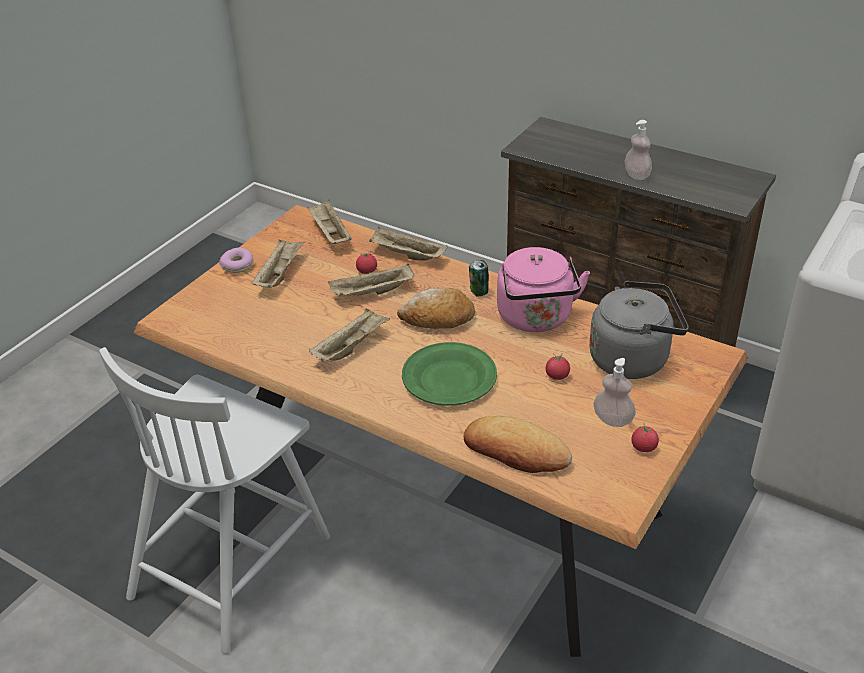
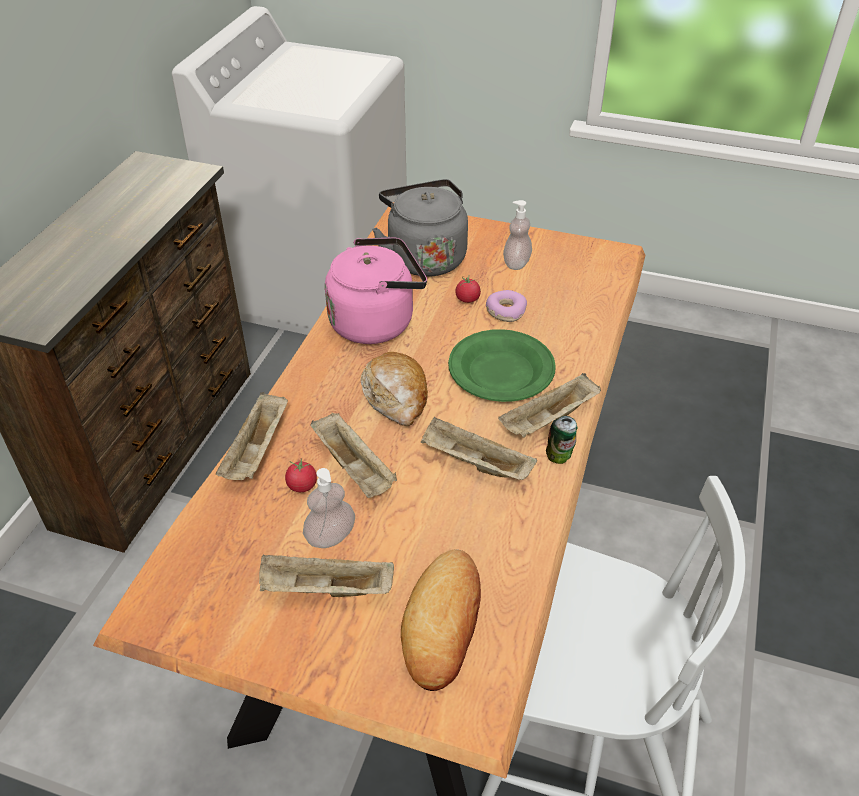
camera: 105 degrees left, 5 degrees up
donut [219,247,254,273] -> donut moved to [486,290,527,322]
beige tray [308,200,352,244] -> beige tray moved to [498,373,601,438]
bread [464,416,572,473] -> bread moved to [401,549,481,691]
can [469,260,489,297] -> can moved to [546,416,577,464]
soap dispenser [625,120,652,180] -> soap dispenser moved to [303,468,355,548]
tomato [632,423,659,452] -> none

